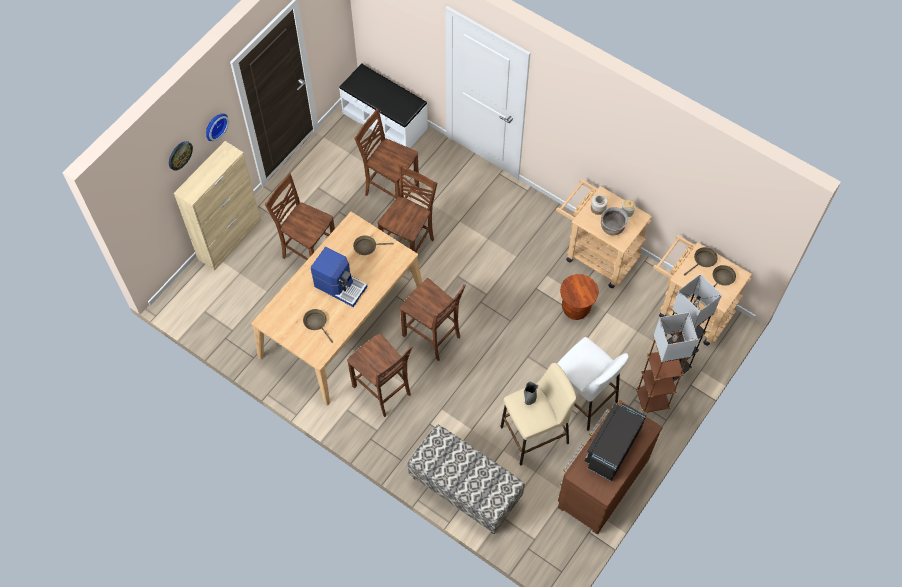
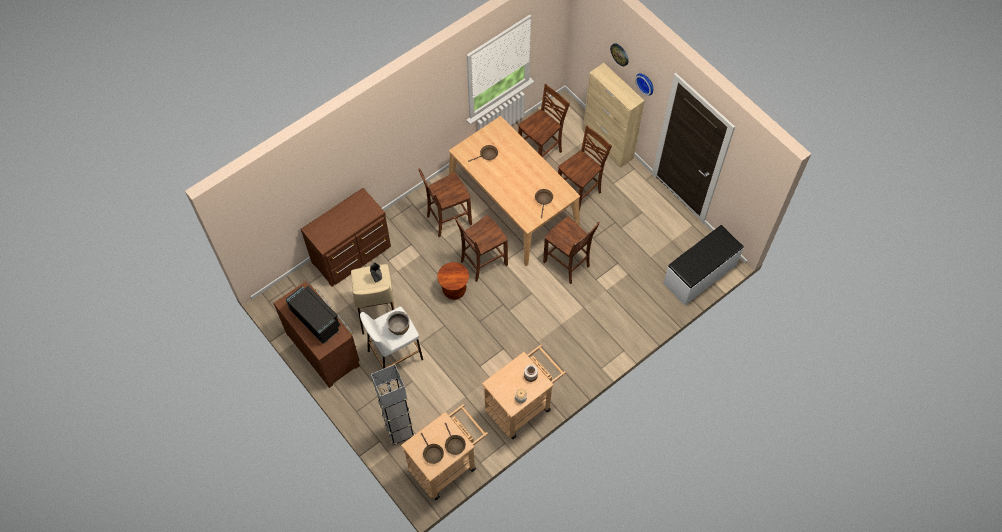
camera: 105 degrees right, 0 degrees up
coffee machine [311,247,367,307] -> none
brown chair [354,109,419,199] -> brown chair moved to [518,84,570,157]
bench [408,424,525,534] -> brown dresser [301,188,391,287]
brown stool [560,274,599,320] -> brown stool moved to [437,262,469,300]
brown cooking pot [601,207,628,236] -> brown cooking pot moved to [386,311,410,335]
brown floor lamp [636,312,698,413] -> none

